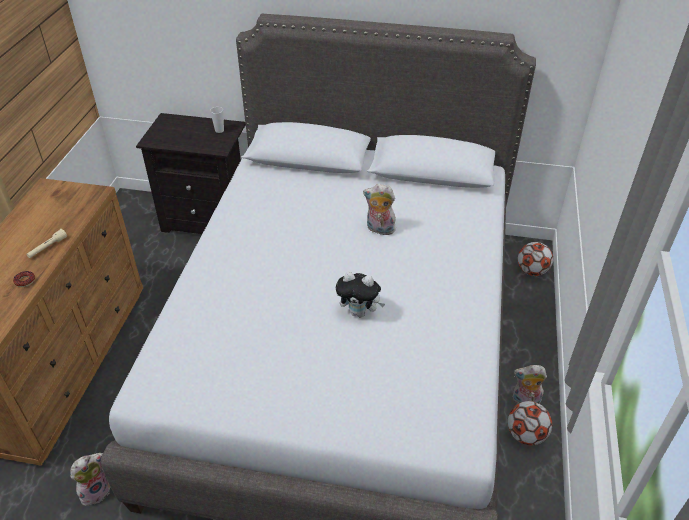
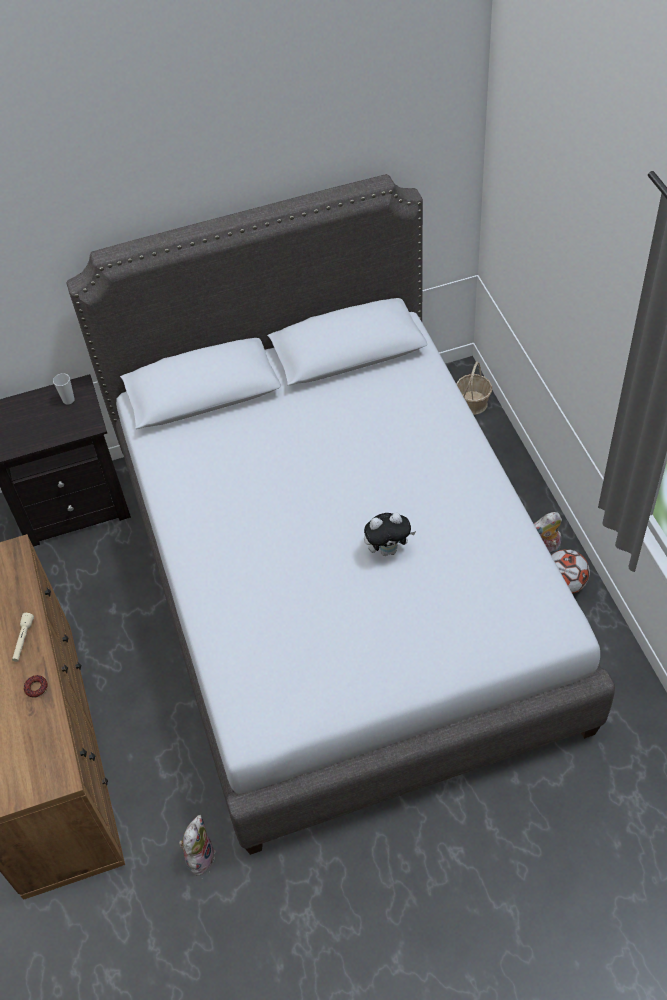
camera: 25 degrees left, 10 degrees up
plush toy [363,184,396,235] -> none
football [518,242,553,276] -> basket [456,362,492,415]

